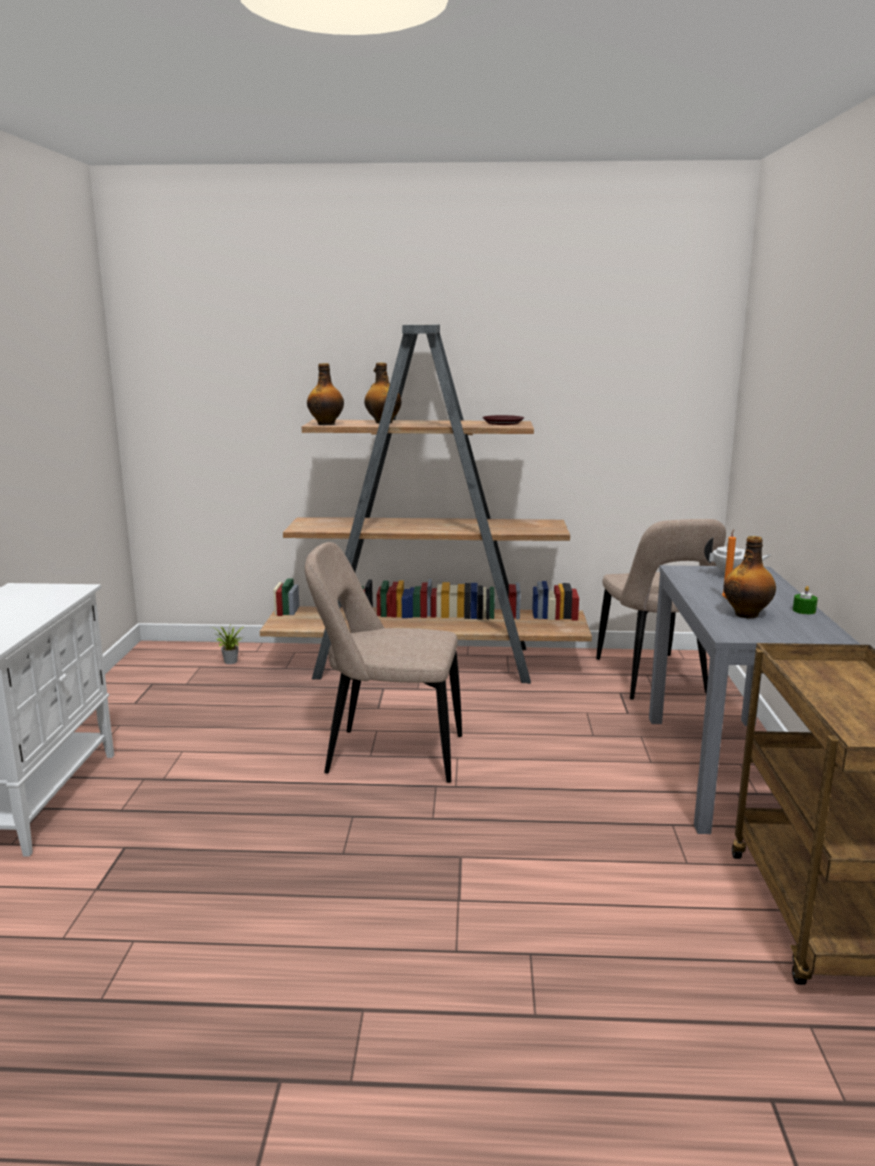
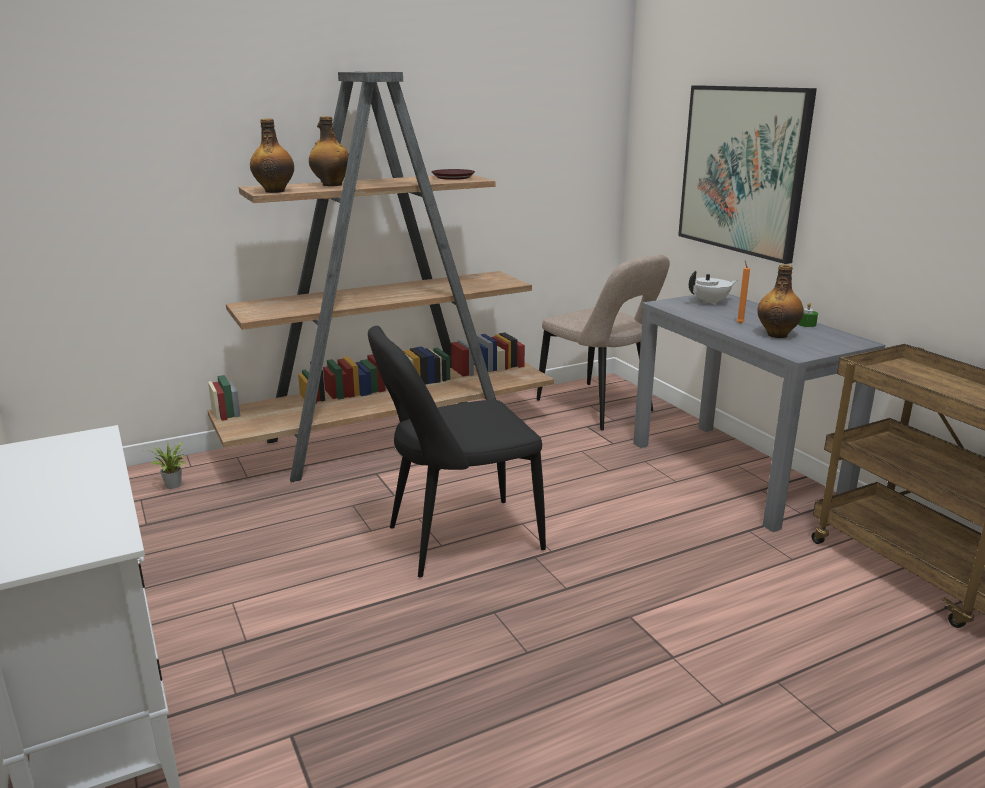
camera: 30 degrees left, 5 degrees up
beige chair [305,542,462,783] -> black chair [368,326,546,577]
none -> picture [678,85,817,264]

